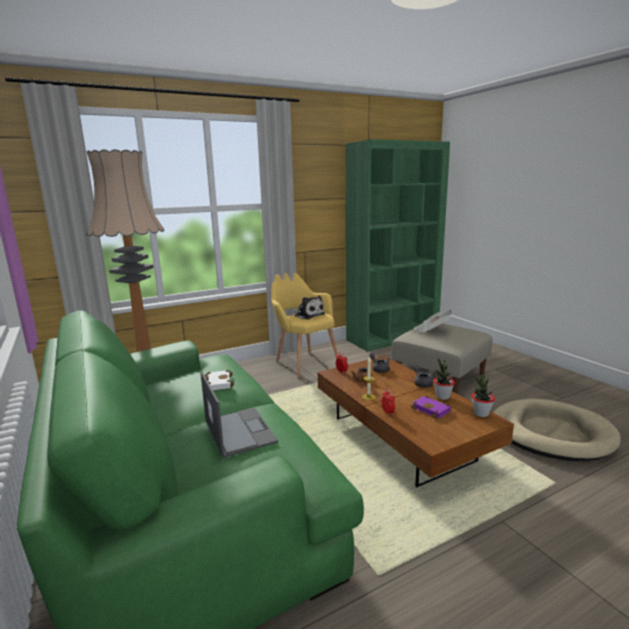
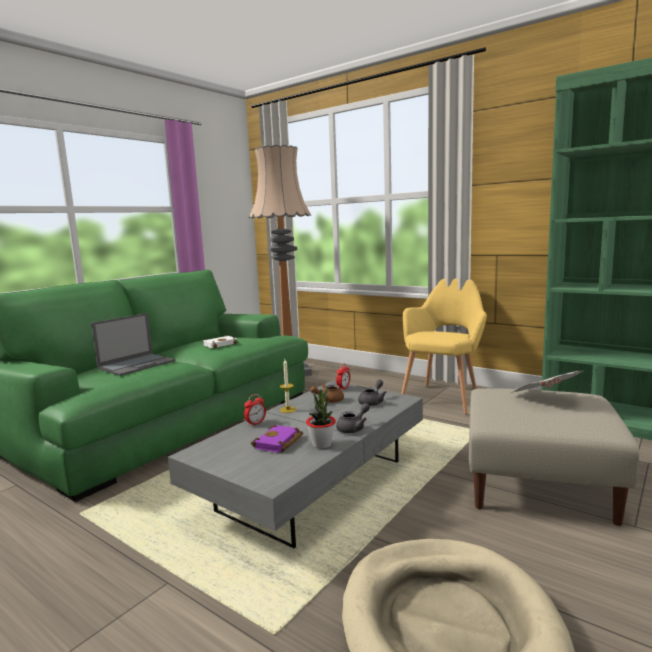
camera: 65 degrees right, 5 degrees down
plush toy [293,296,325,319] -> none
brown coffee table [318,356,514,487] -> grey coffee table [168,381,423,548]
potted plant [471,375,495,417] -> none

